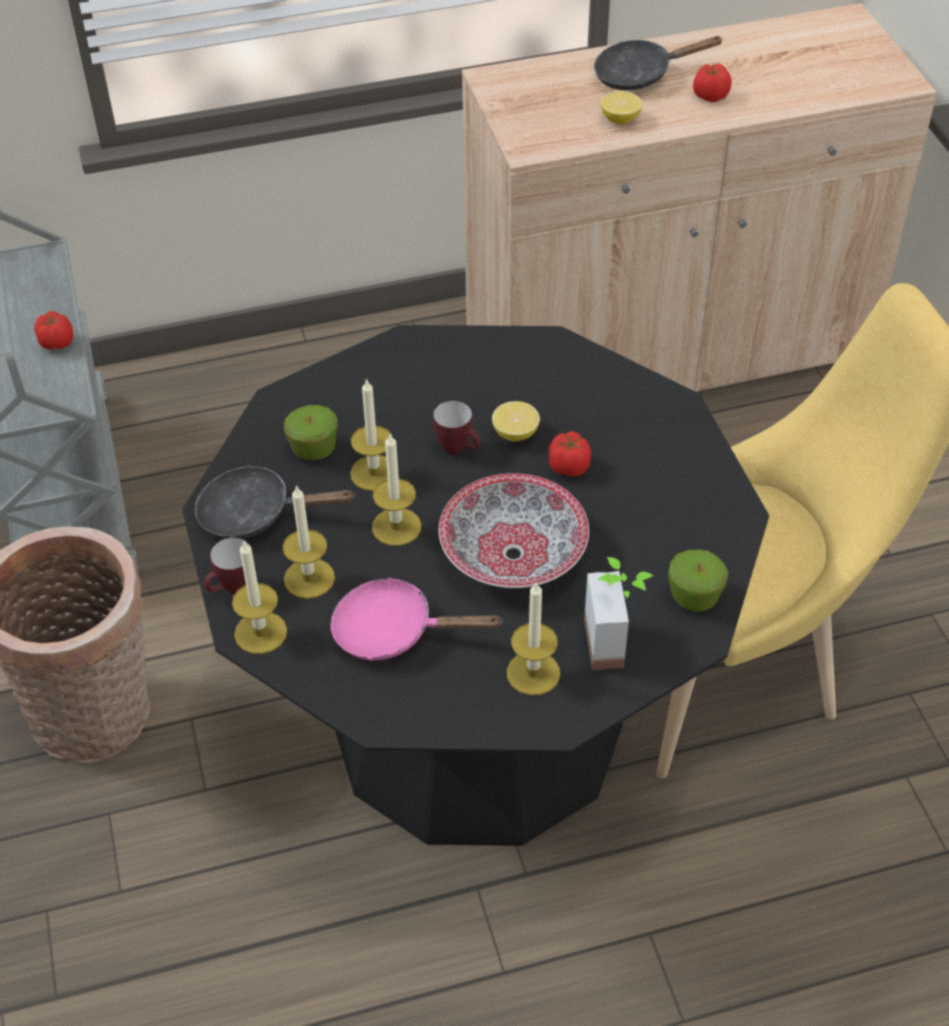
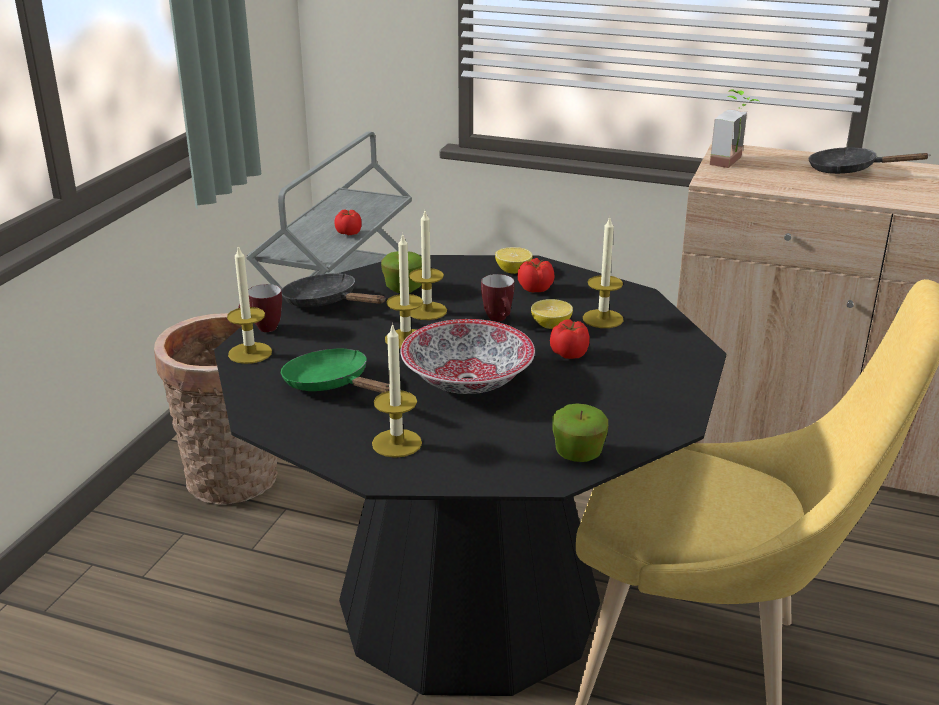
camera: 35 degrees right, 20 degrees down
candle [283,485,335,599] -> candle moved to [583,216,624,328]
pink frying pan [330,577,504,661] -> green frying pan [281,349,390,393]
potted plant [584,557,654,670] -> potted plant moved to [710,89,759,168]
lemon [601,91,642,124] -> lemon moved to [495,247,533,274]
tomato [693,64,731,102] -> tomato moved to [517,258,555,292]

